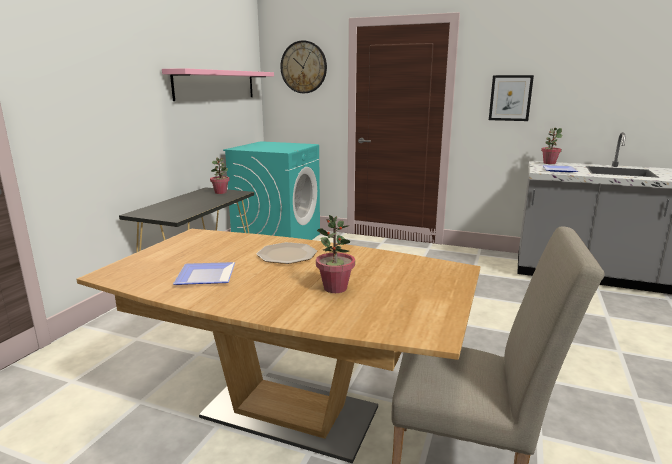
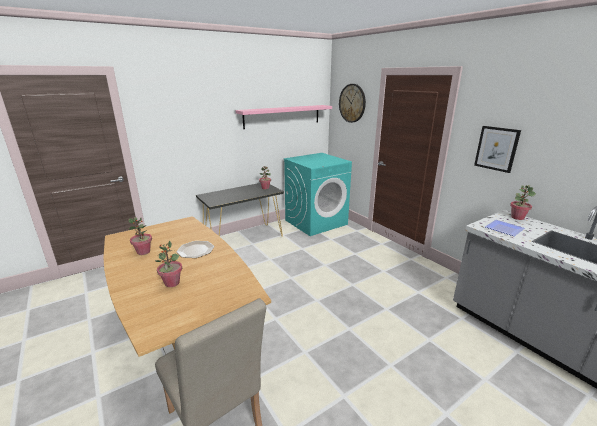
camera: 35 degrees right, 5 degrees up
plate [173,262,235,285] -> potted plant [128,217,152,255]

